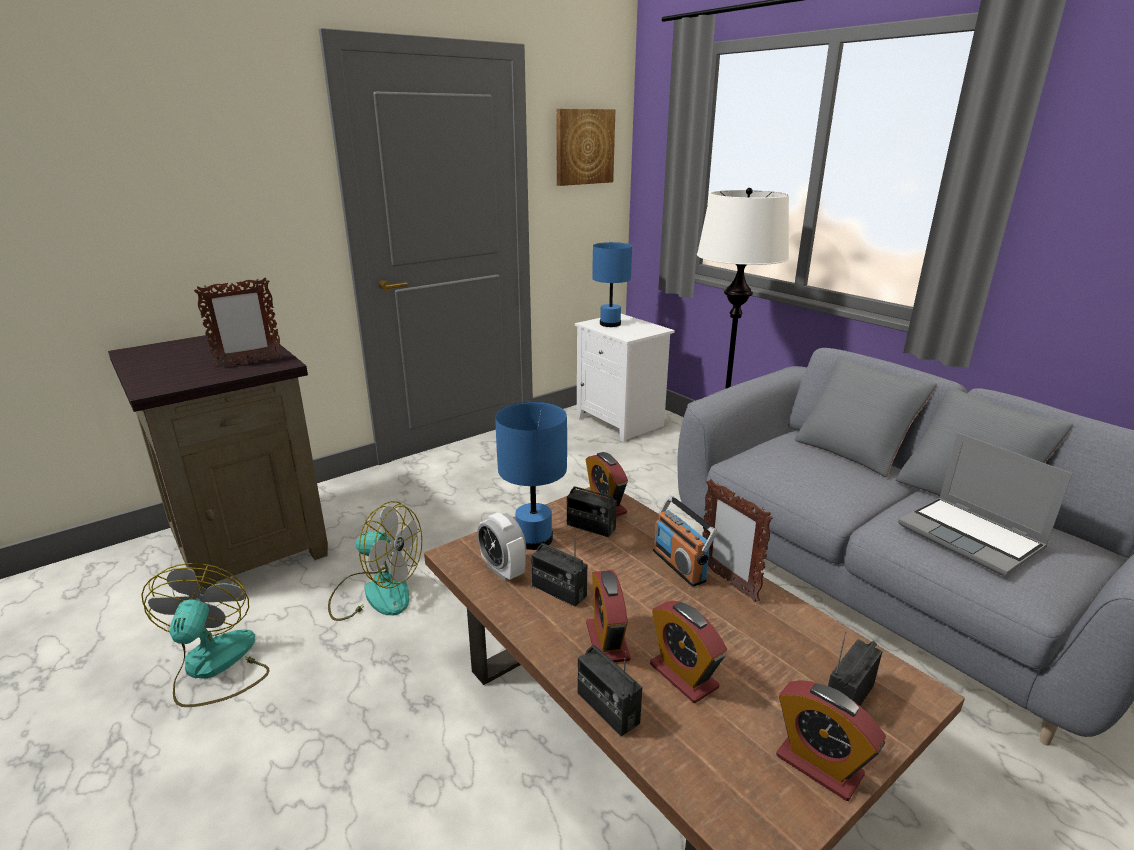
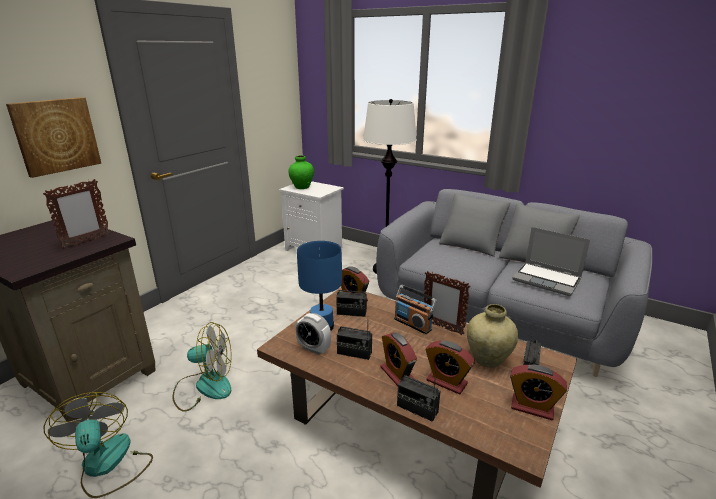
camera: 20 degrees left, 0 degrees up
picture [556,109,615,186] -> picture moved to [6,97,101,178]
blue table lamp [592,242,632,327] -> green vase [288,155,314,189]
none -> beige vase [467,304,518,368]

